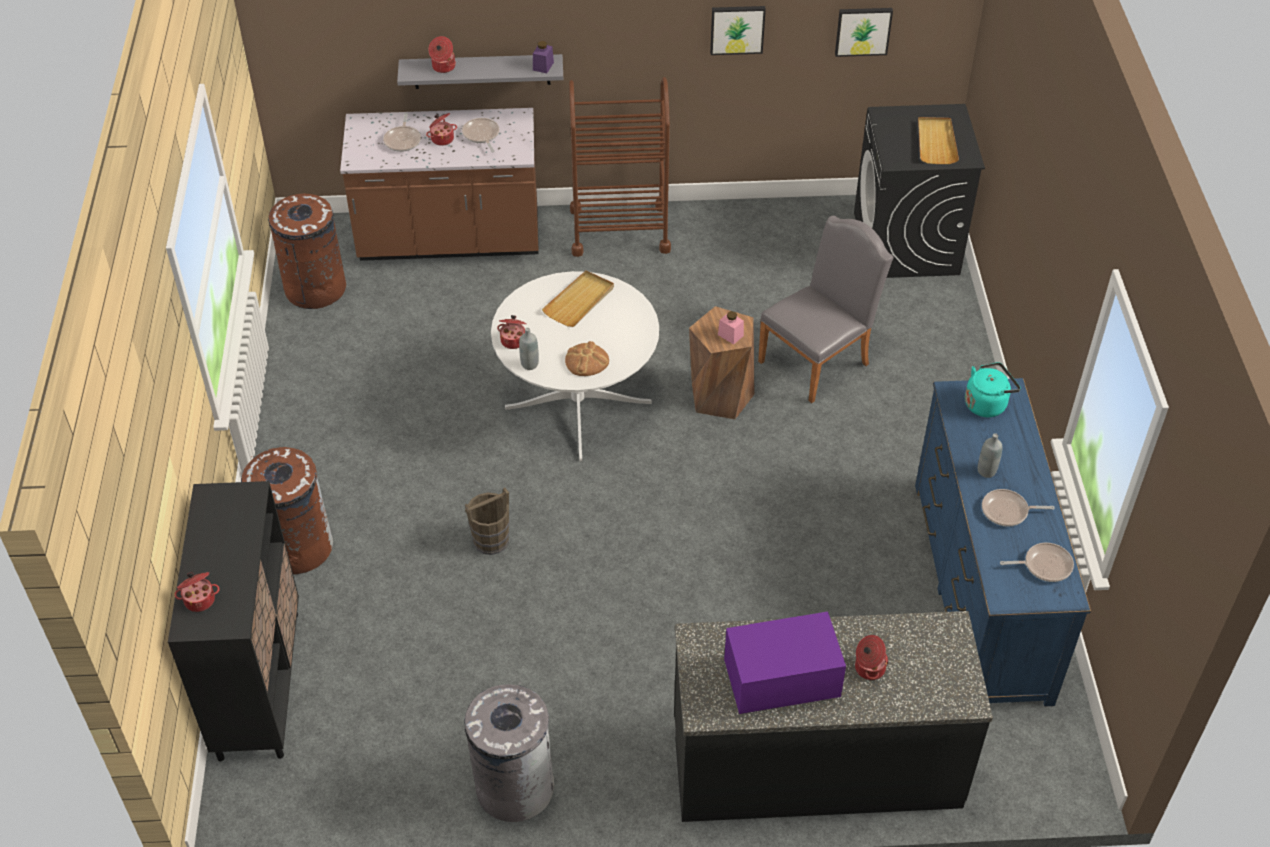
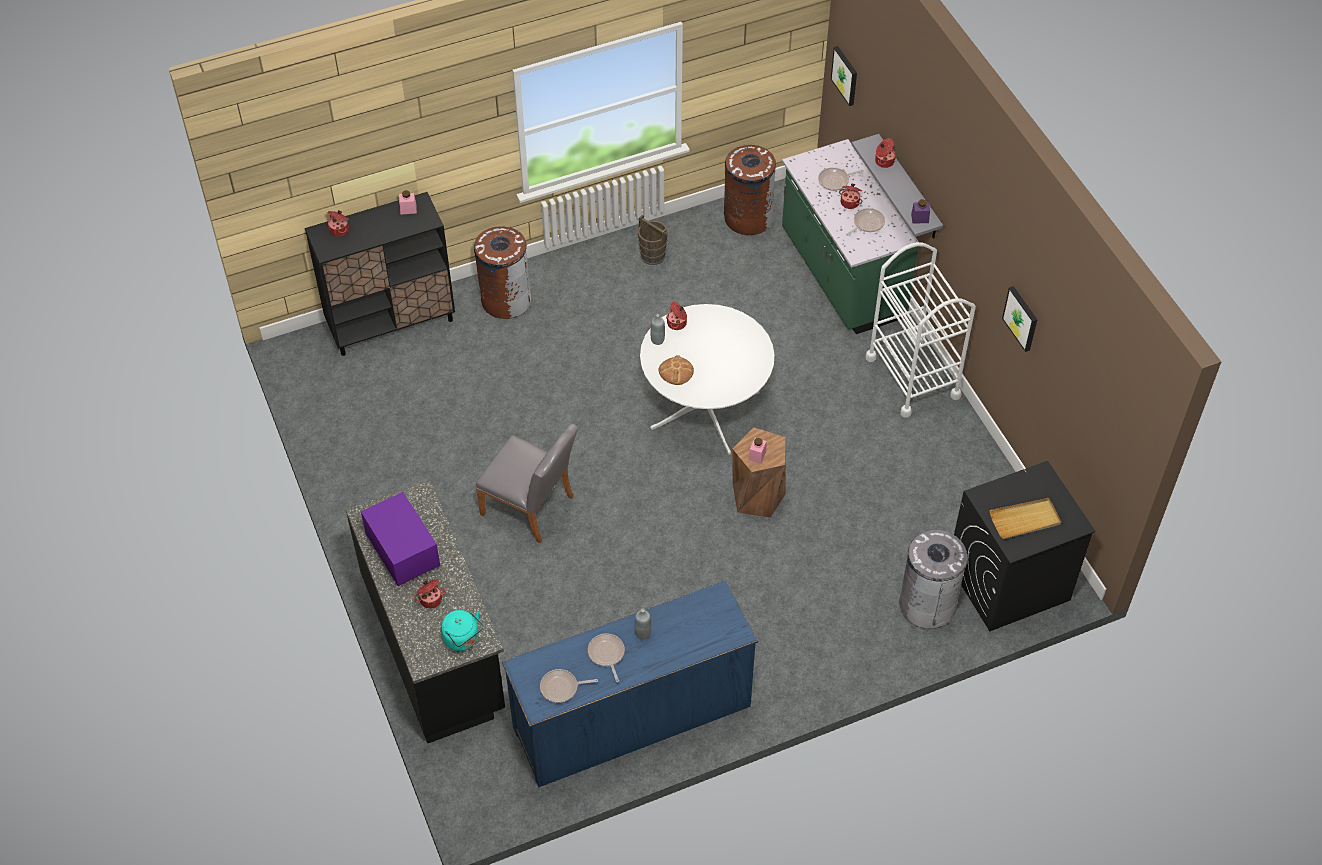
camera: 70 degrees right, 5 degrees up
brown counter [340,108,539,261] -> green counter [782,139,919,334]
grey trash can [464,683,554,822] -> grey trash can moved to [899,530,970,629]
brown bucket [465,487,509,555] -> brown bucket moved to [638,215,668,265]
beige tray [542,271,614,327] -> none
brown cart [569,77,671,257] -> white cart [866,242,976,418]
grey chair [758,215,894,403] -> grey chair moved to [476,424,578,543]
picture [835,8,893,57] -> picture moved to [831,46,857,106]
turquoise kettle [965,362,1021,417] -> turquoise kettle moved to [441,610,484,651]
frying pan [1000,543,1074,582] -> frying pan turned 105 degrees clockwise [540,669,598,703]
none -> pink jar [399,190,417,215]

